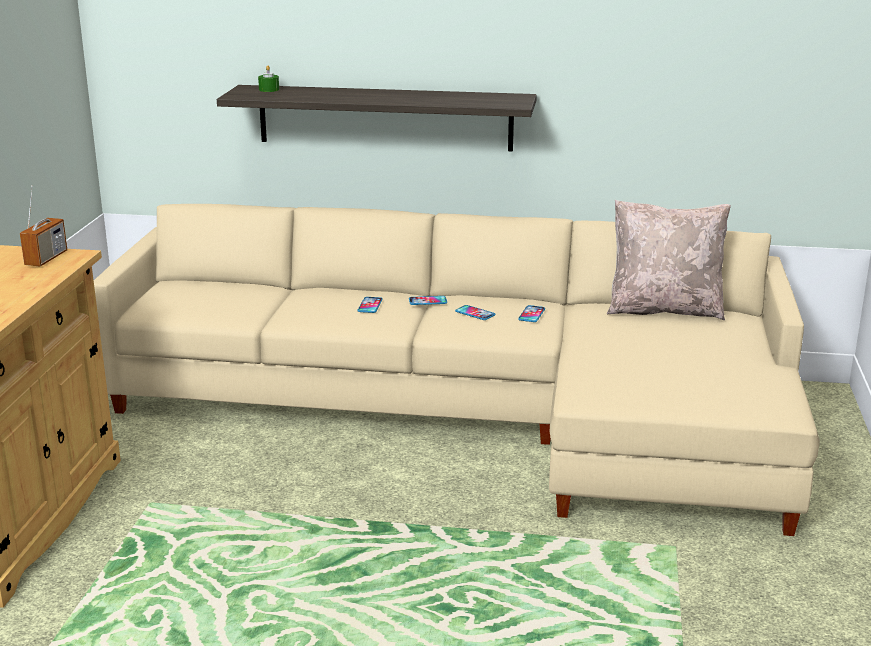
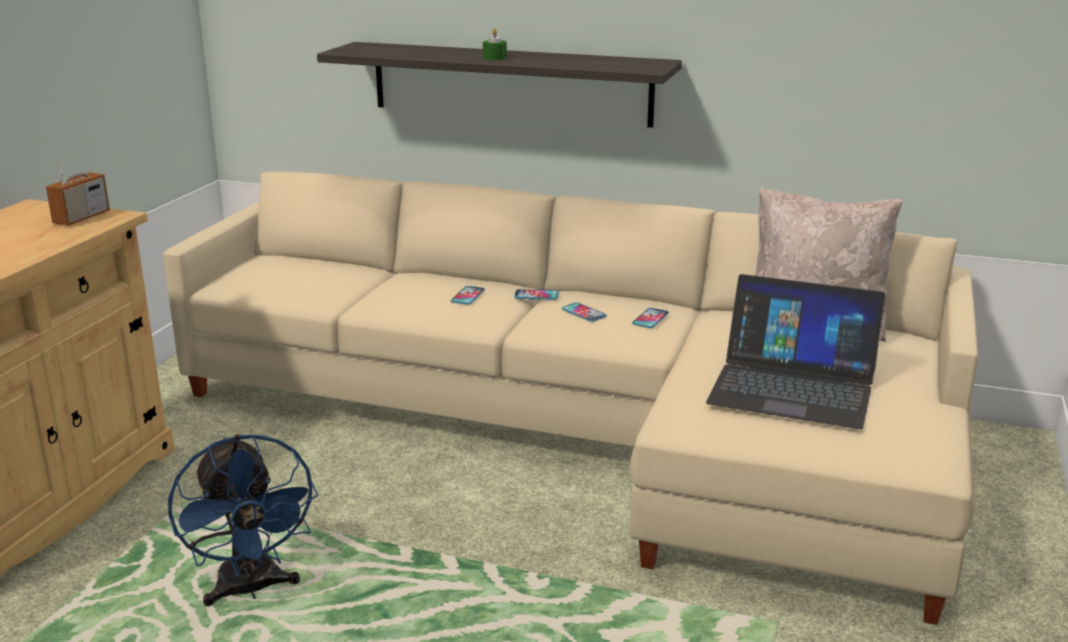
camera: 10 degrees right, 0 degrees up
green candle [258,65,279,92] -> green candle moved to [483,28,507,60]
none -> blue fan [168,434,318,606]
none -> laptop [706,274,885,429]

